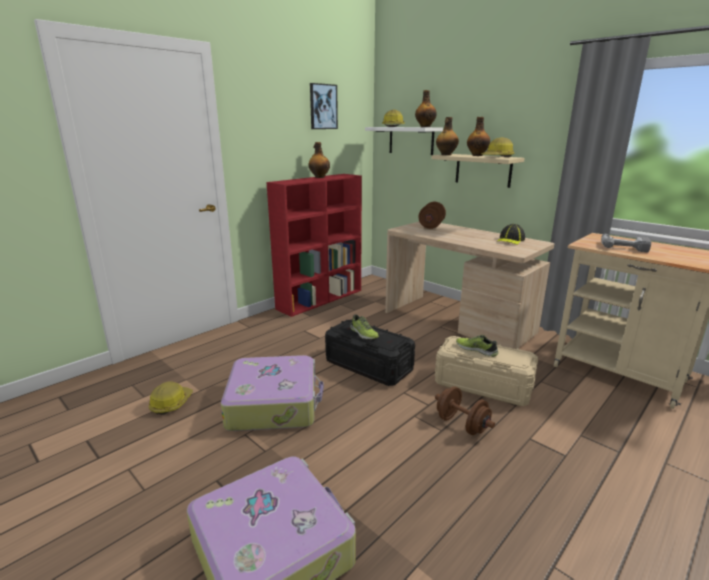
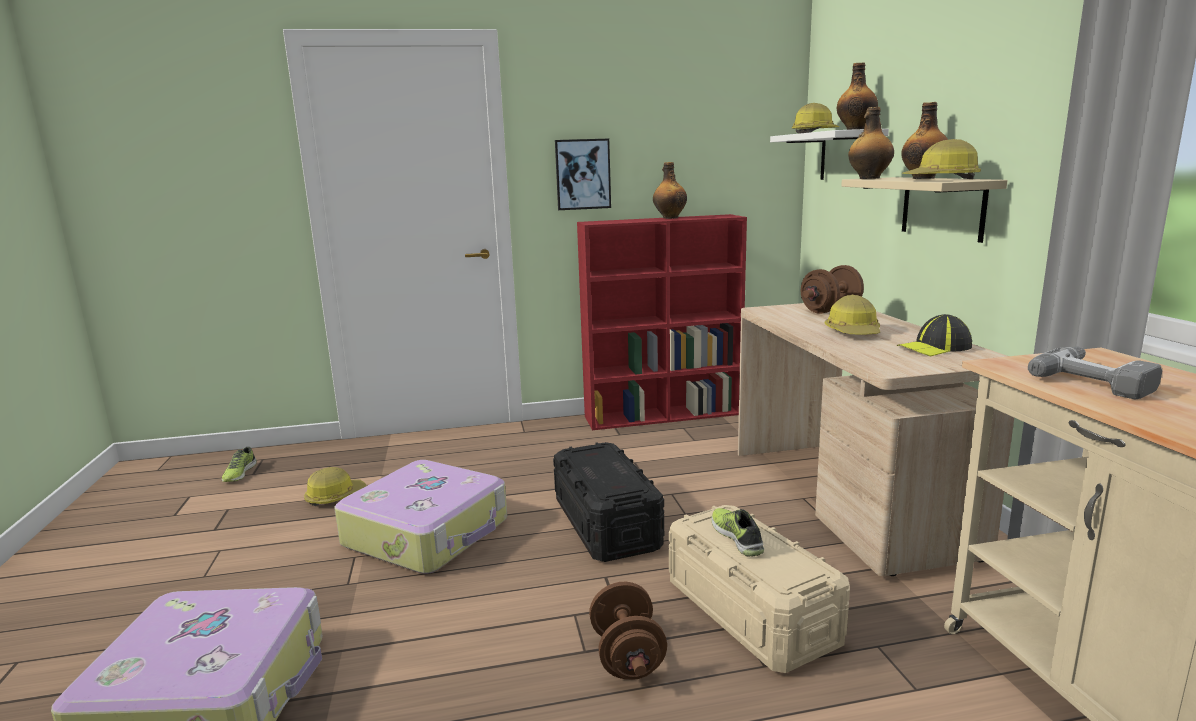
camera: 35 degrees right, 5 degrees down
picture [310,83,338,129] -> picture moved to [555,139,611,210]
shoe [350,314,379,339] -> shoe moved to [222,447,257,482]
none -> hard hat [825,295,880,334]

